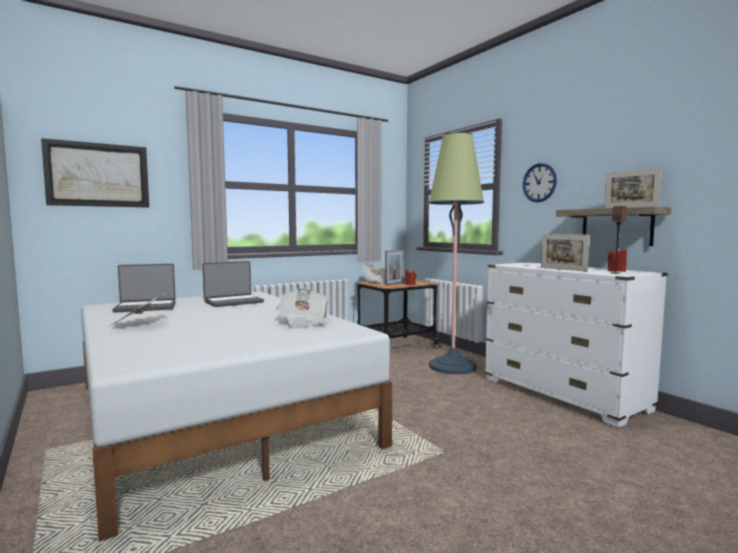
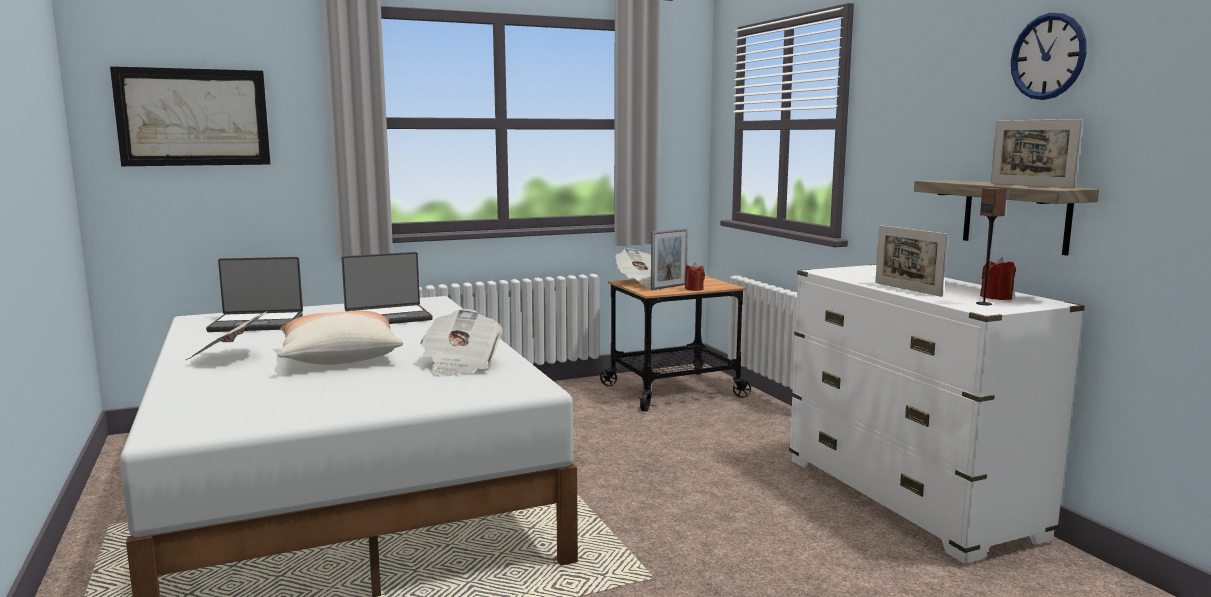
camera: 10 degrees right, 5 degrees up
floor lamp [429,132,484,374] -> none
wall clock [523,163,557,202] -> wall clock moved to [1011,13,1087,100]
none -> pillow [277,311,403,365]

